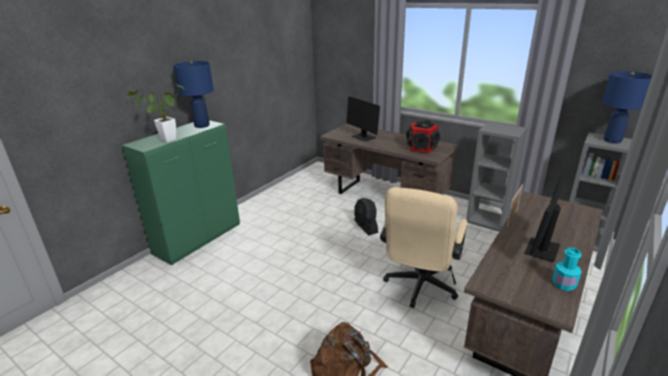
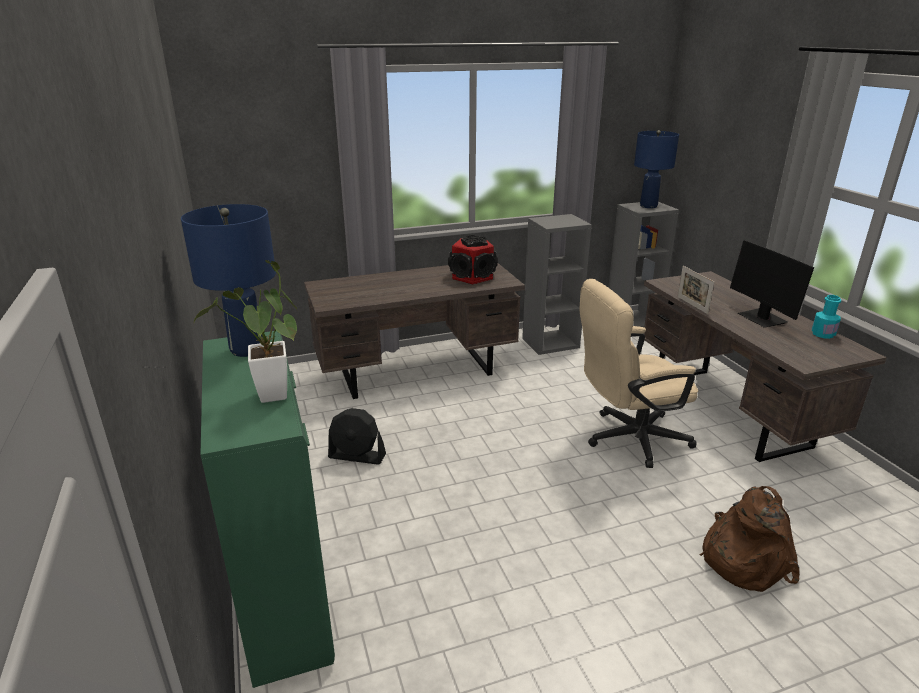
camera: 55 degrees left, 0 degrees up
monitor [346,96,380,142] -> none
black fan [354,198,378,235] -> black fan moved to [328,408,386,465]
beige office chair [380,187,467,308] -> beige office chair turned 105 degrees clockwise [580,279,698,468]

